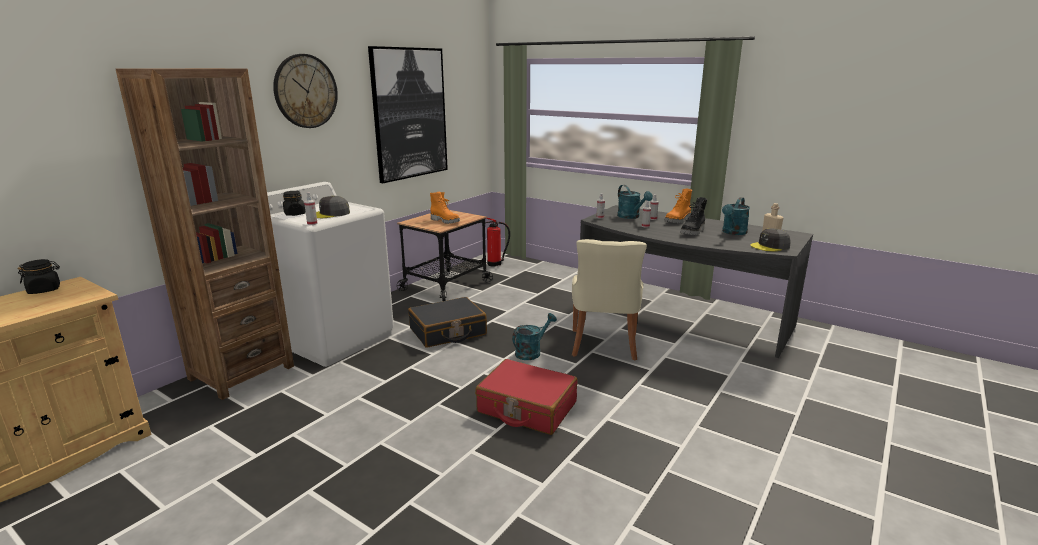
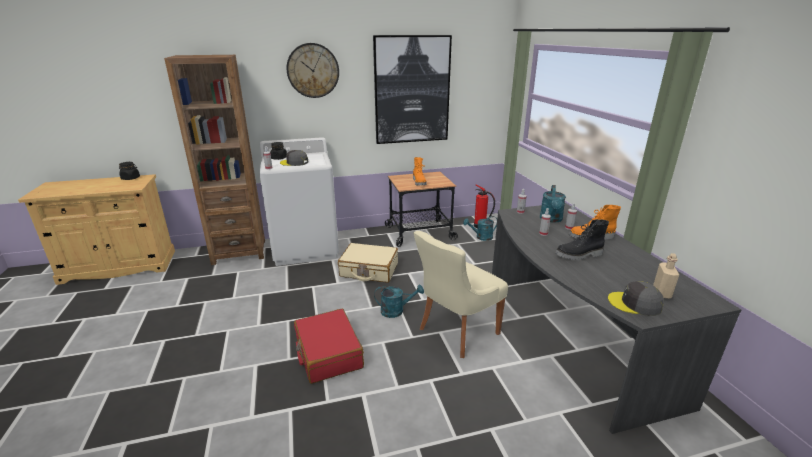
camera: 40 degrees right, 5 degrees up
black suitcase [408,297,487,348] -> beige suitcase [338,243,398,283]
turquoise watering can [722,197,750,235] -> turquoise watering can moved to [463,216,497,241]

